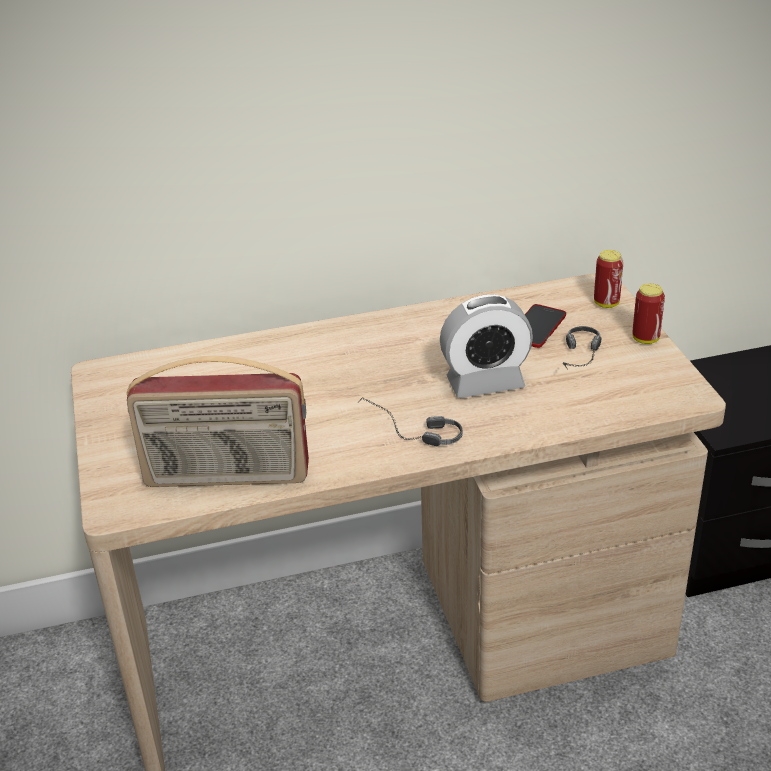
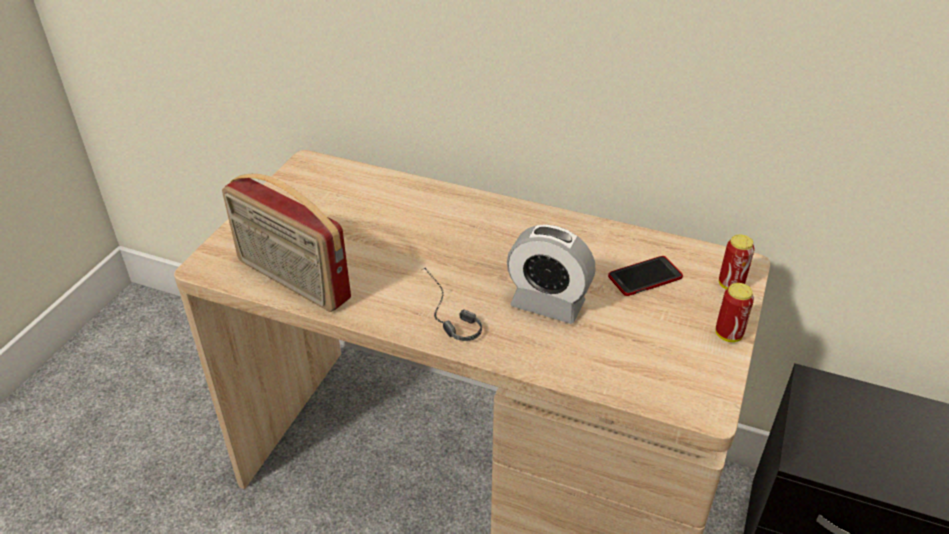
camera: 35 degrees right, 5 degrees up
headphones [563,326,601,370] -> none

